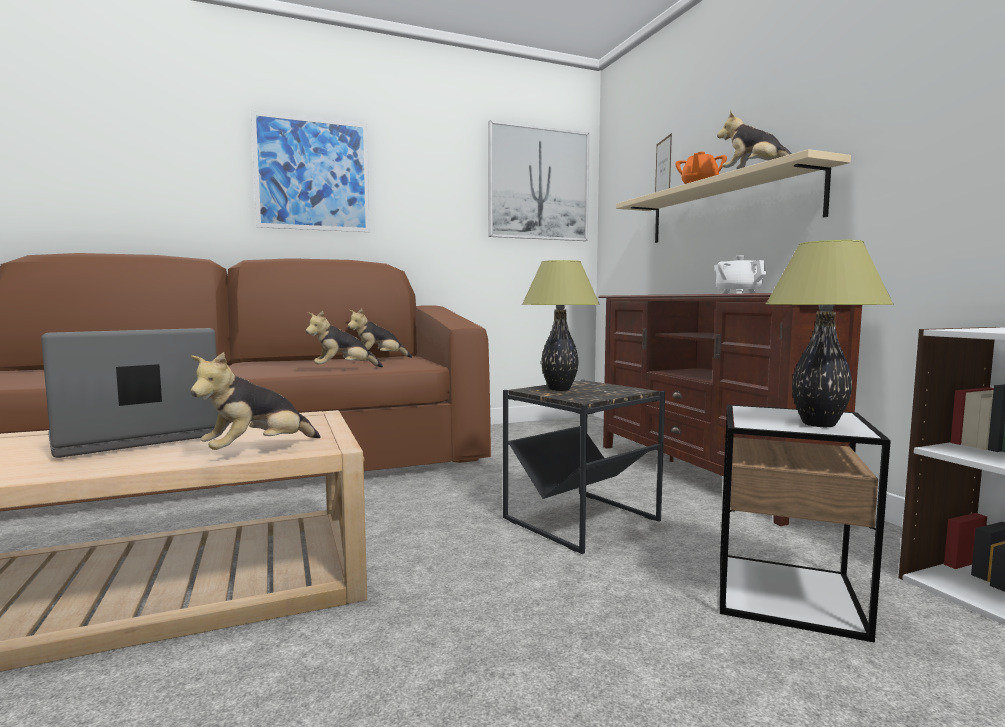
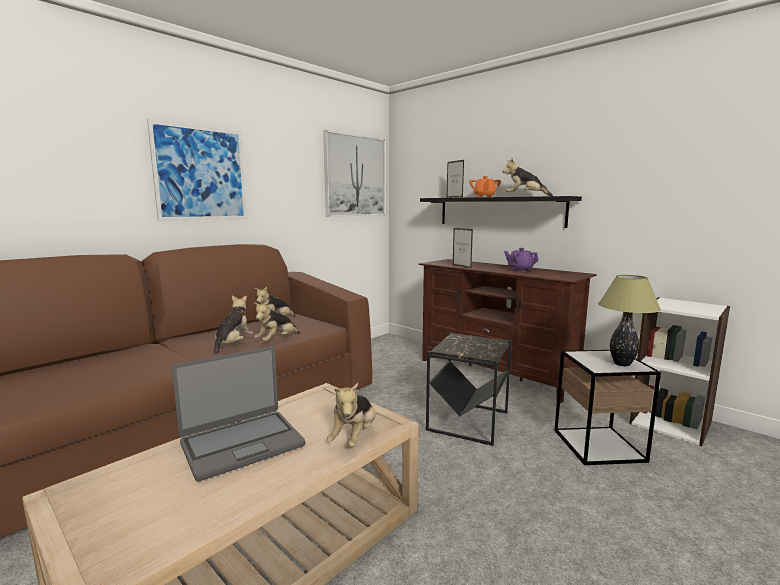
camera: 25 degrees left, 5 degrees up
laptop [41,328,218,458] -> laptop turned 150 degrees counterclockwise [172,346,305,481]
table lamp [522,260,600,391] -> none
beige shelf [616,149,851,243] -> black shelf [420,196,582,228]
white teapot [714,256,766,294] -> purple teapot [504,248,539,271]
none -> plush toy [214,296,254,355]
none -> picture frame [453,228,473,268]

